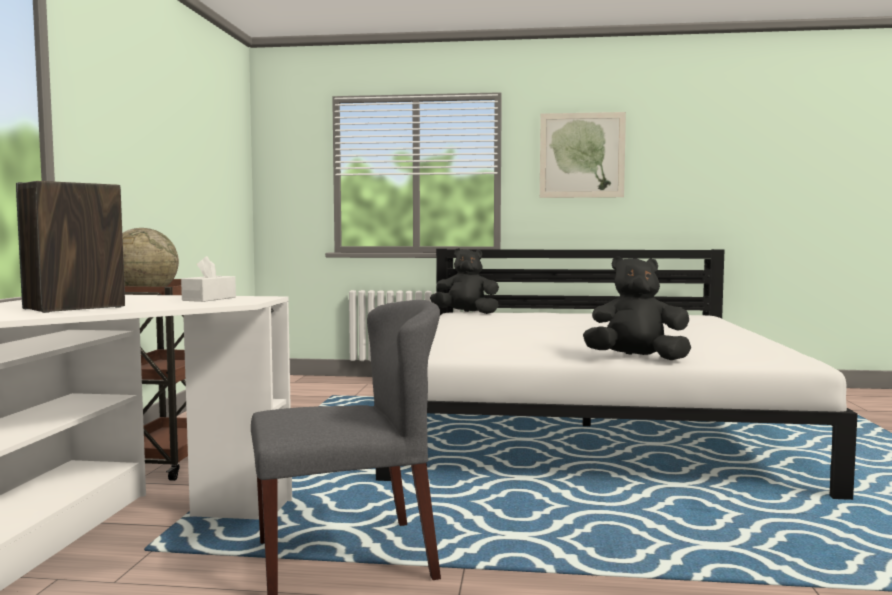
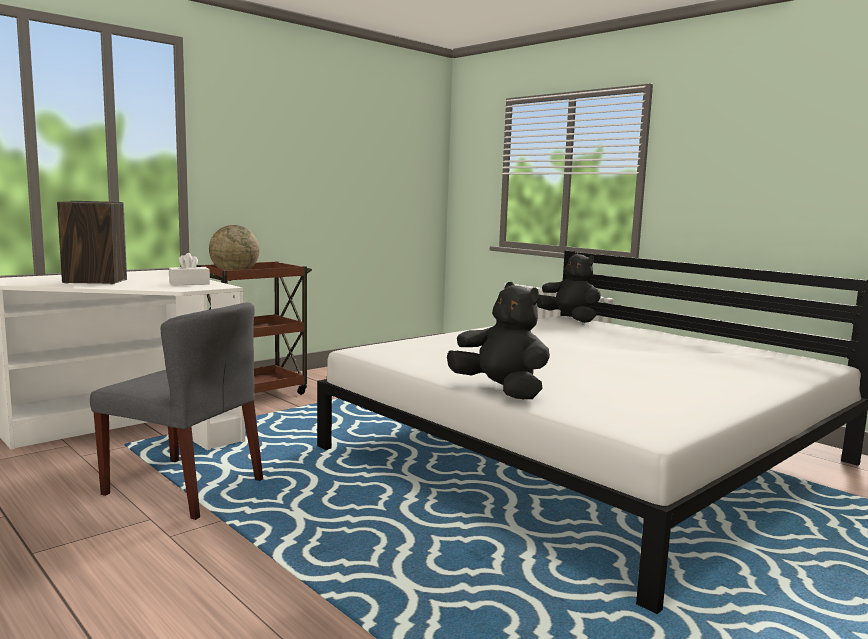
camera: 40 degrees right, 5 degrees up
picture [540,112,626,198] -> none

